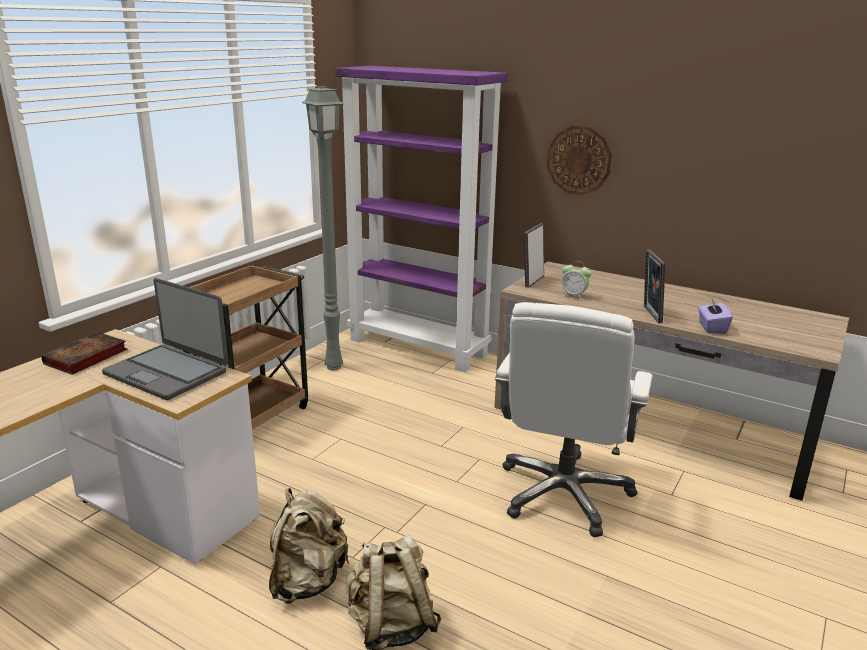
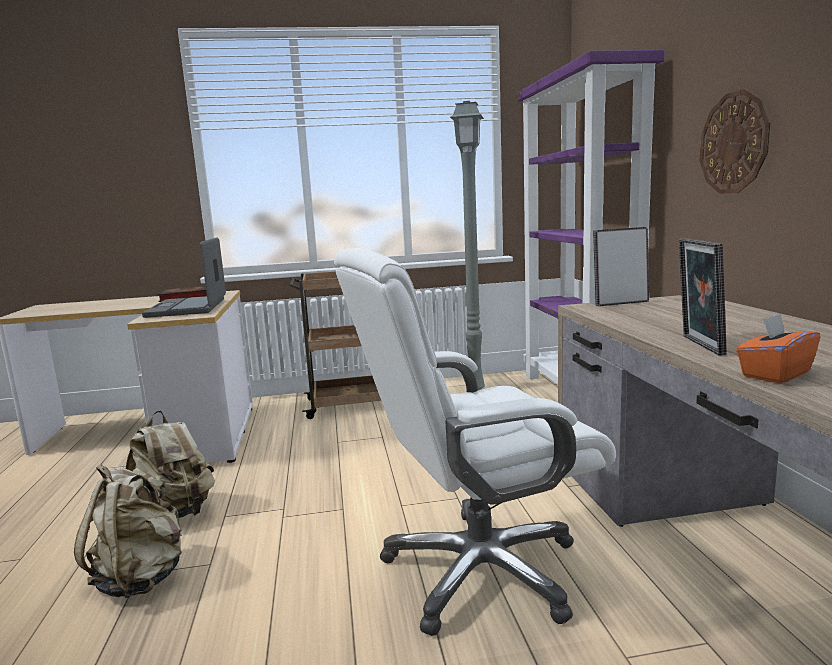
camera: 50 degrees right, 10 degrees down
alarm clock [561,261,592,301] -> none
picture frame [644,249,665,323] -> picture frame turned 45 degrees counterclockwise [679,238,727,355]
purple tissue box [698,299,733,334] -> orange tissue box [736,313,821,384]

